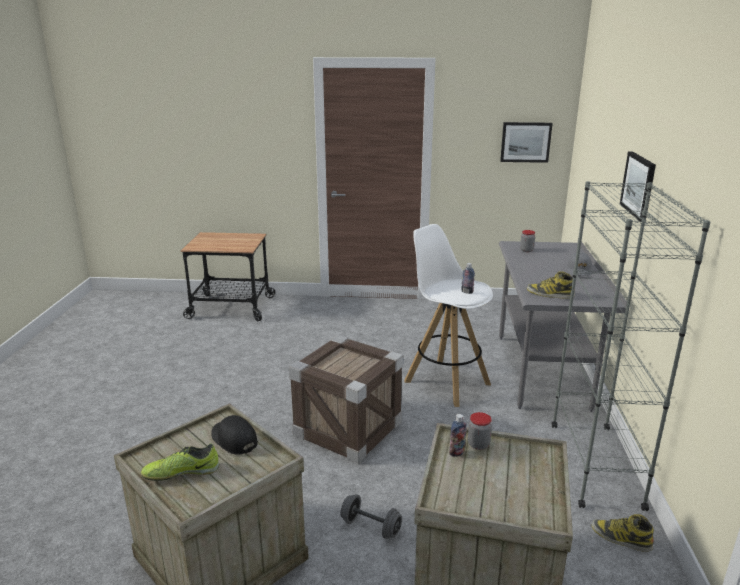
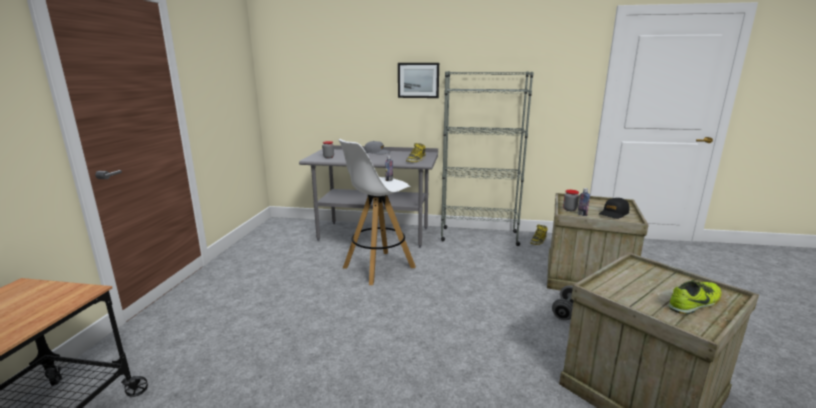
camera: 85 degrees left, 5 degrees down
shoe [141,443,219,481] -> shoe turned 105 degrees counterclockwise [668,280,722,314]
black cap [211,415,258,455] -> black cap moved to [599,198,629,219]
crate [289,335,403,464] -> none
picture [500,122,553,163] -> none

